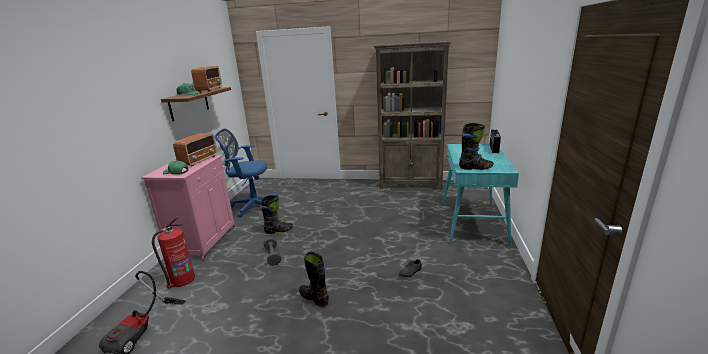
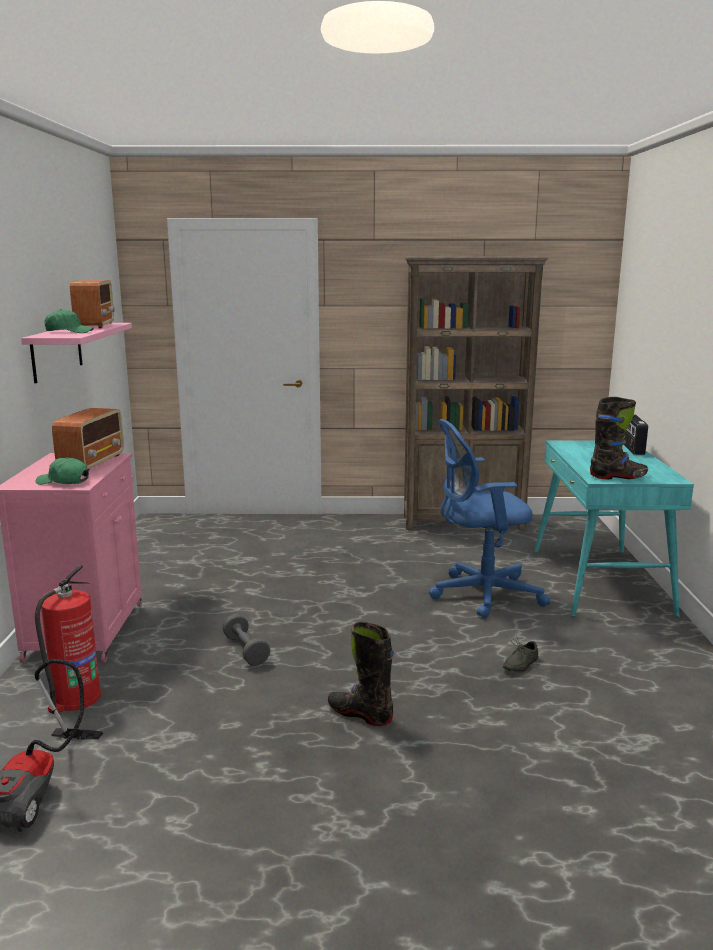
camera: 10 degrees left, 5 degrees down
brown shelf [161,87,231,121] -> pink shelf [21,323,132,383]
blue office chair [215,128,279,218] -> blue office chair moved to [429,419,550,618]
black boot [261,195,293,234] -> none

